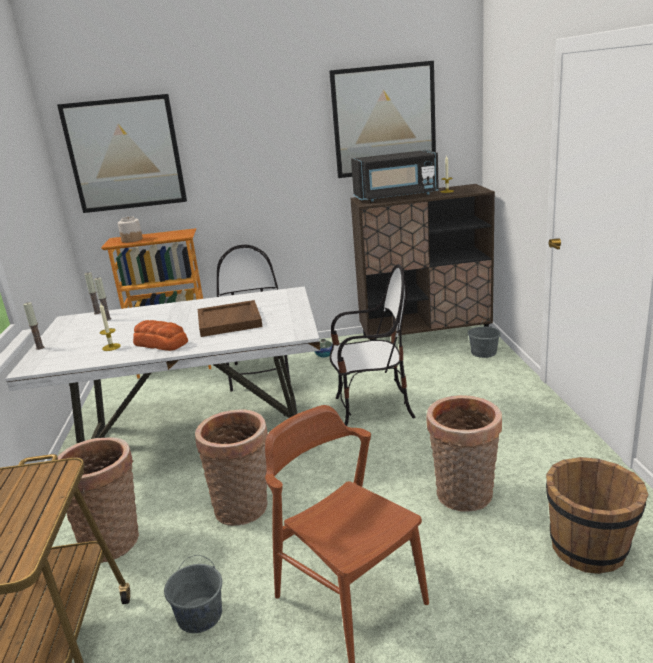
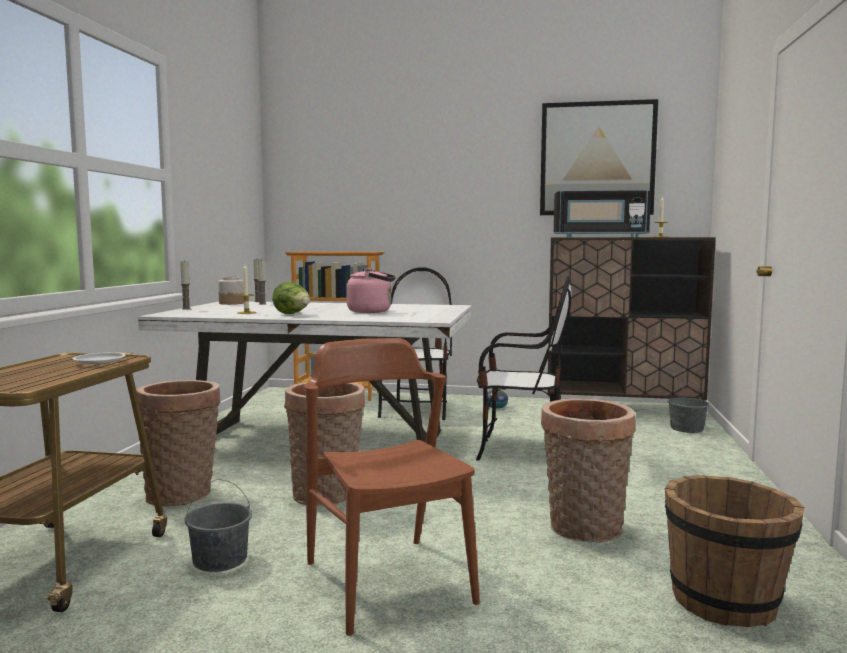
camera: 15 degrees right, 15 degrees down
picture [57,94,187,213] -> none
jar [118,216,143,243] -> jar moved to [218,276,244,305]
bread [133,320,188,351] -> lettuce [272,282,310,314]
brown tray [198,300,263,337] -> pink kettle [346,268,396,313]
none -> white plate [72,352,126,364]

